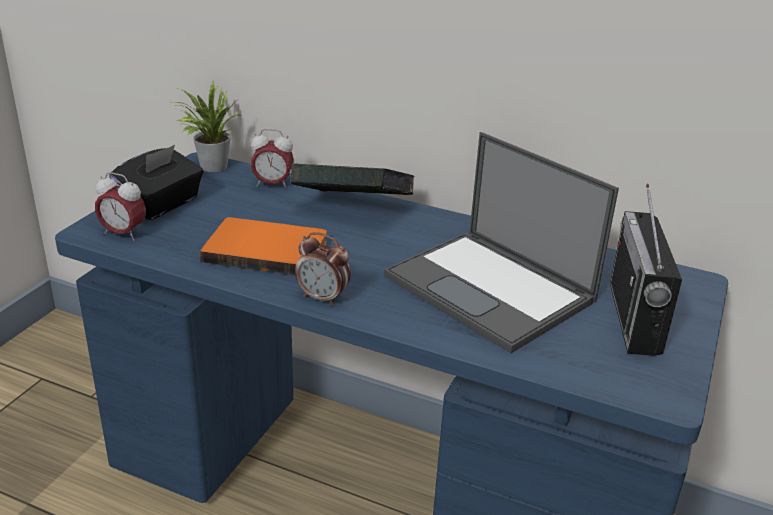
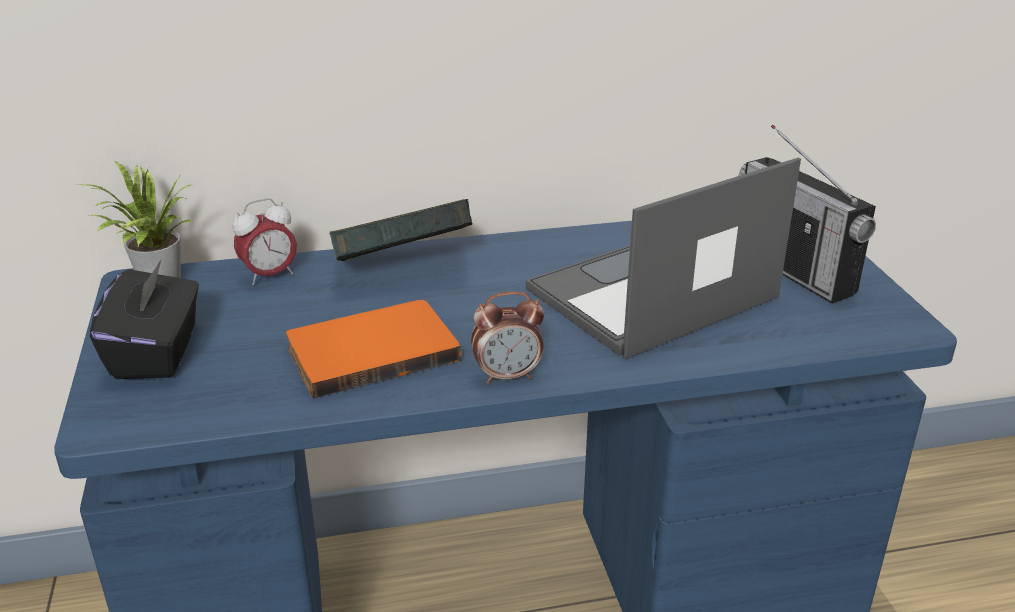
camera: 35 degrees left, 0 degrees up
alarm clock [95,172,146,241] -> none
laptop [384,132,619,353] -> laptop turned 135 degrees clockwise [526,157,801,359]

